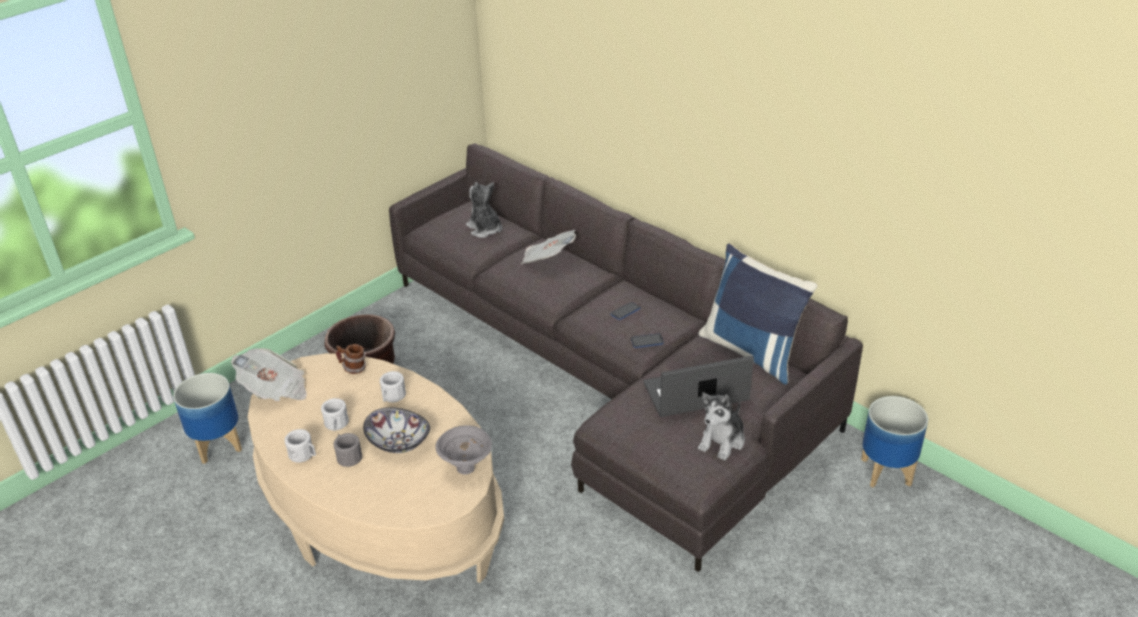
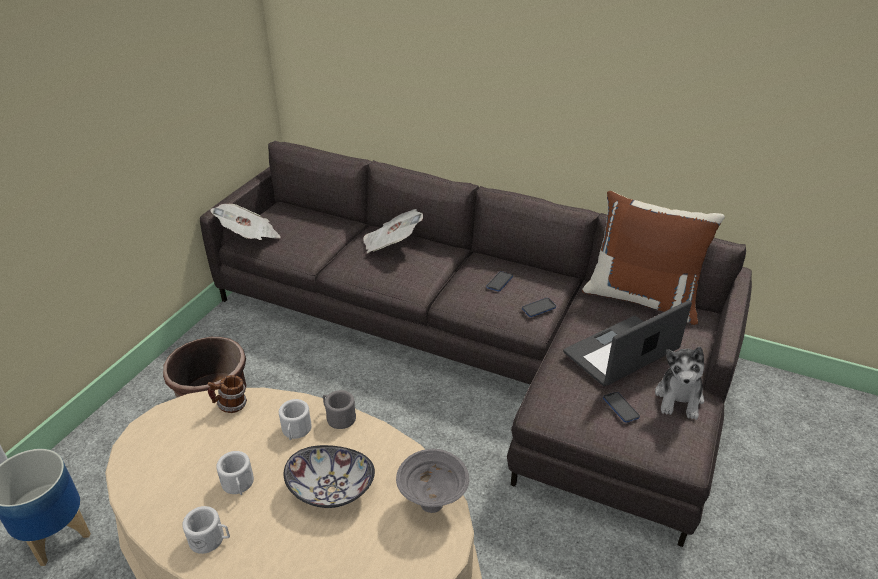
camera: 20 degrees left, 0 degrees up
newspaper [231,348,307,401] -> newspaper moved to [210,204,281,240]
grey mug [334,433,362,467] -> grey mug moved to [323,390,356,429]
plush toy [466,182,502,238] -> none
blue pillow [698,244,818,384] -> brown pillow [582,191,725,325]
planter [861,396,928,488] -> none
none -> phone [603,392,640,423]

